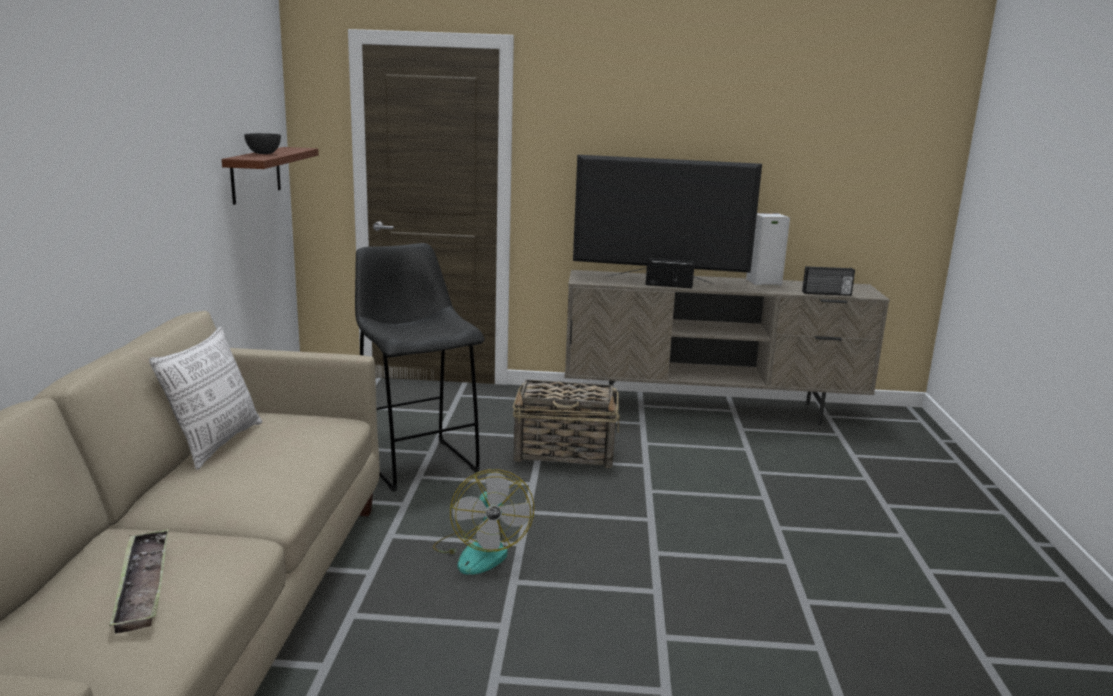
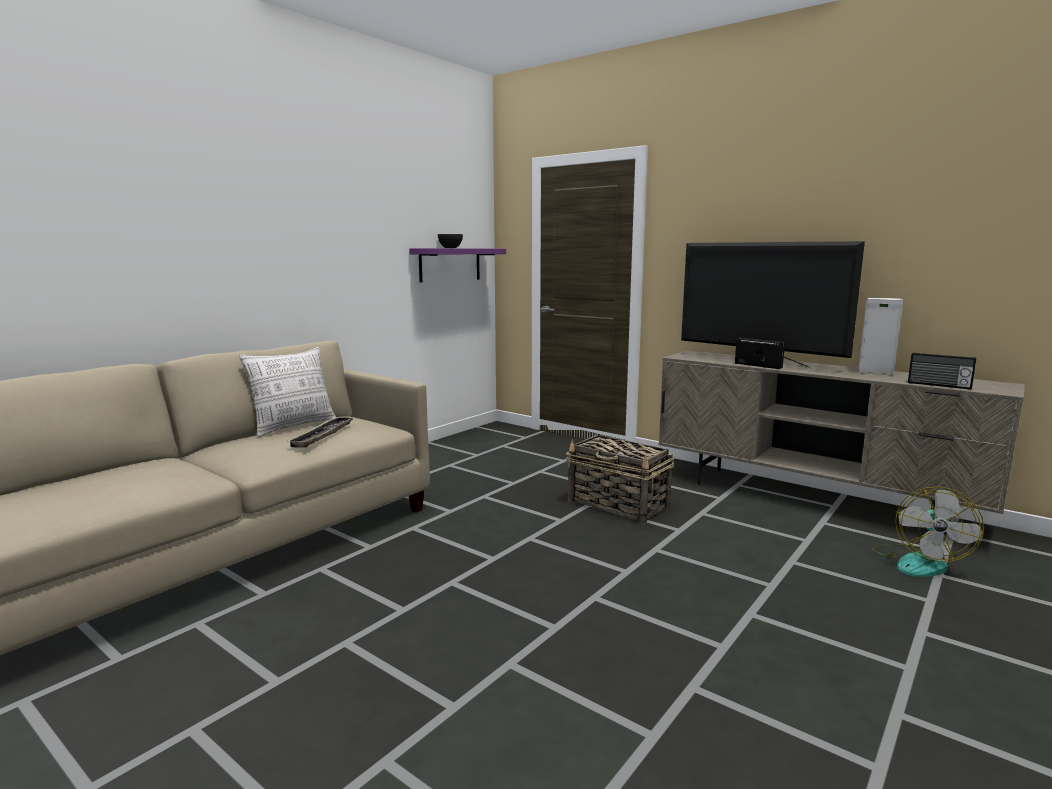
camera: 35 degrees right, 5 degrees down
tray [109,529,169,633] -> tray moved to [287,417,354,448]
brown shelf [222,147,319,205] -> purple shelf [409,248,506,282]
black stool [355,243,485,492] -> none
fan [433,469,534,575] -> fan moved to [872,487,984,577]

